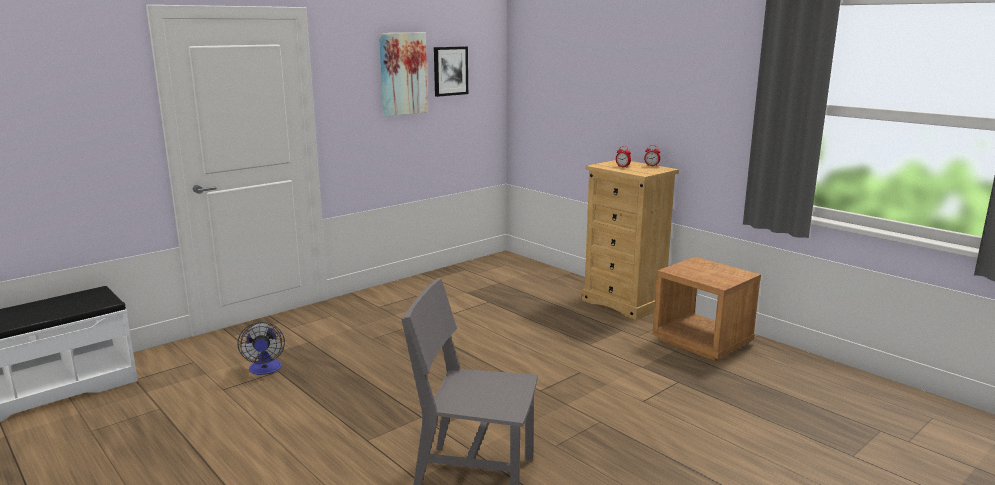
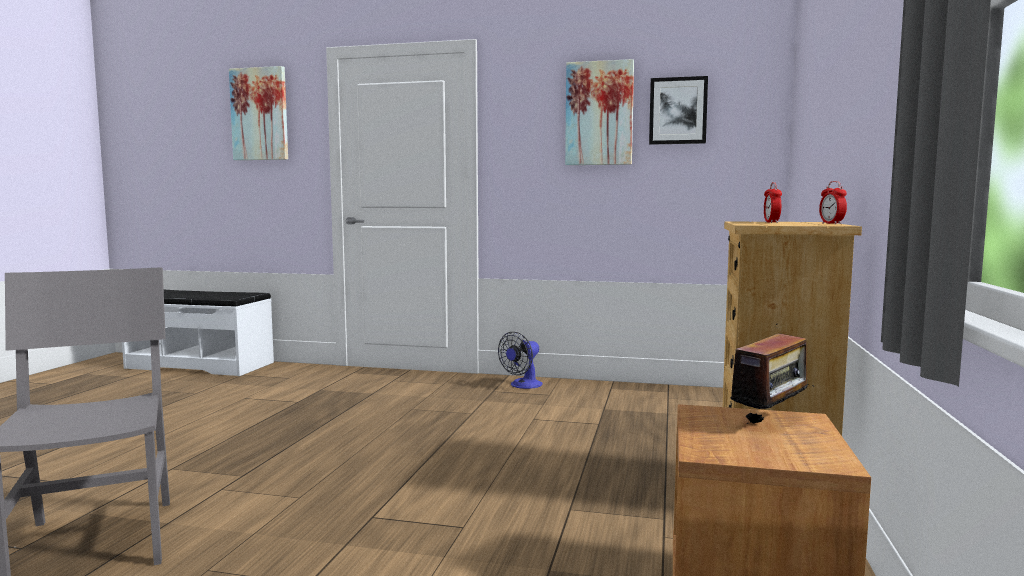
camera: 55 degrees right, 10 degrees down
fan [238,322,285,375] -> fan moved to [498,332,543,389]
none -> picture [229,66,288,160]
none -> radio [730,324,814,424]

